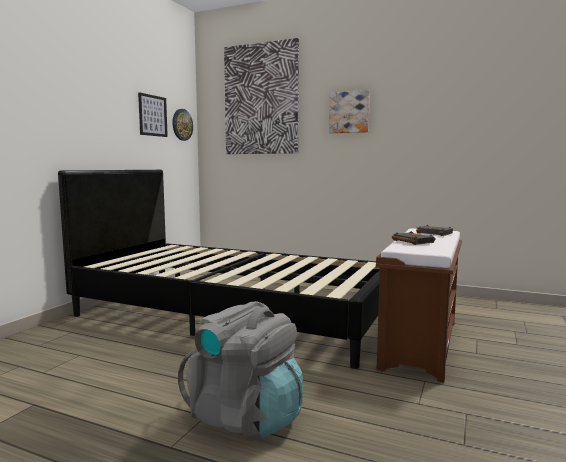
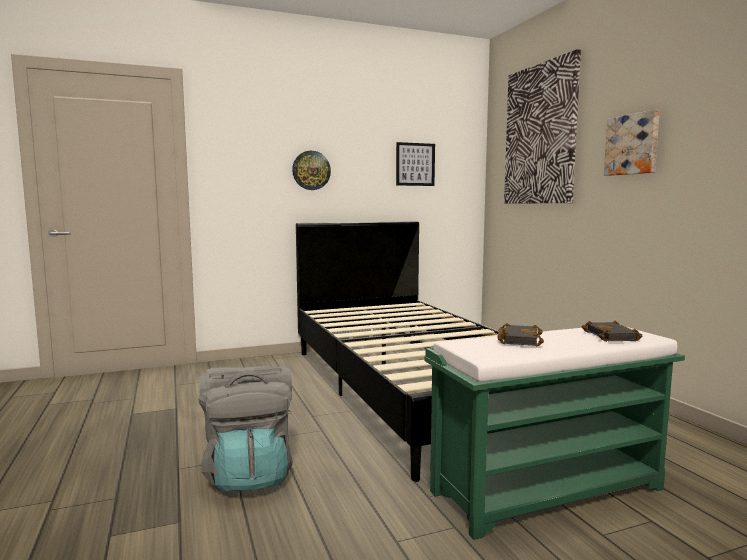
camera: 45 degrees right, 0 degrees up
wall clock [172,109,193,141] -> wall clock moved to [292,151,331,190]
brown bench [376,228,462,382] -> green bench [425,326,685,540]

